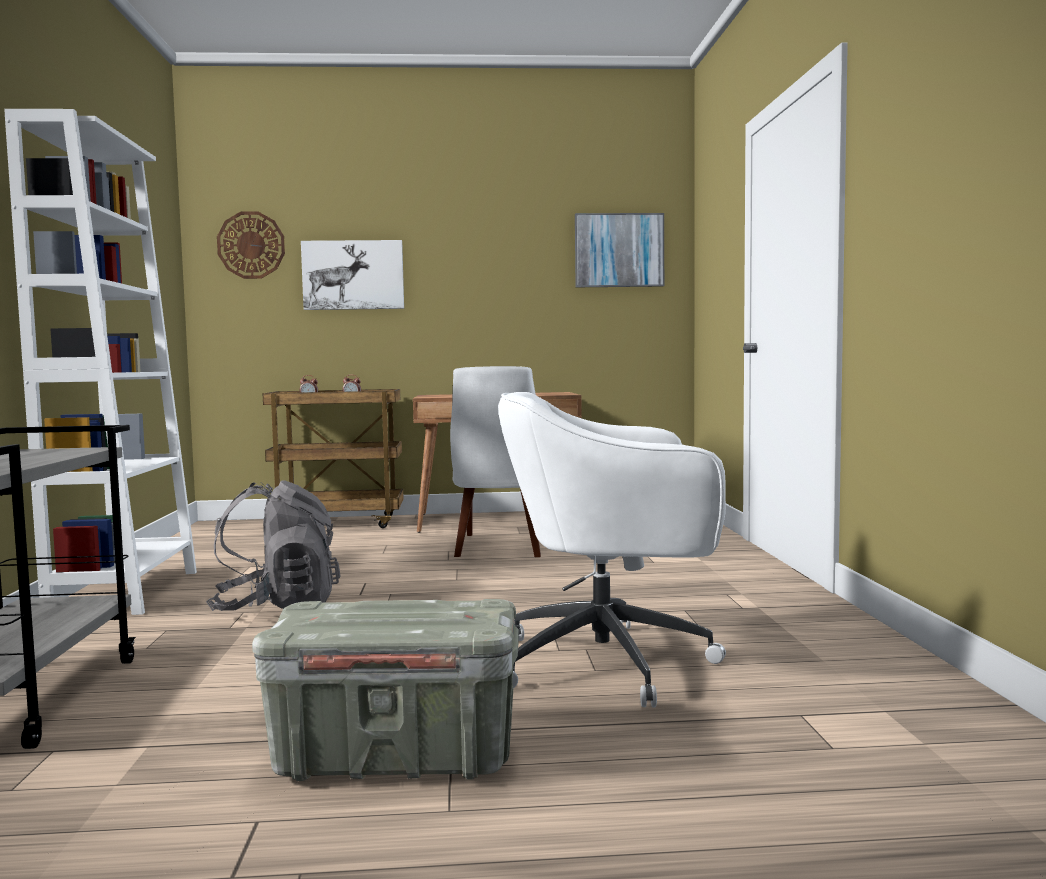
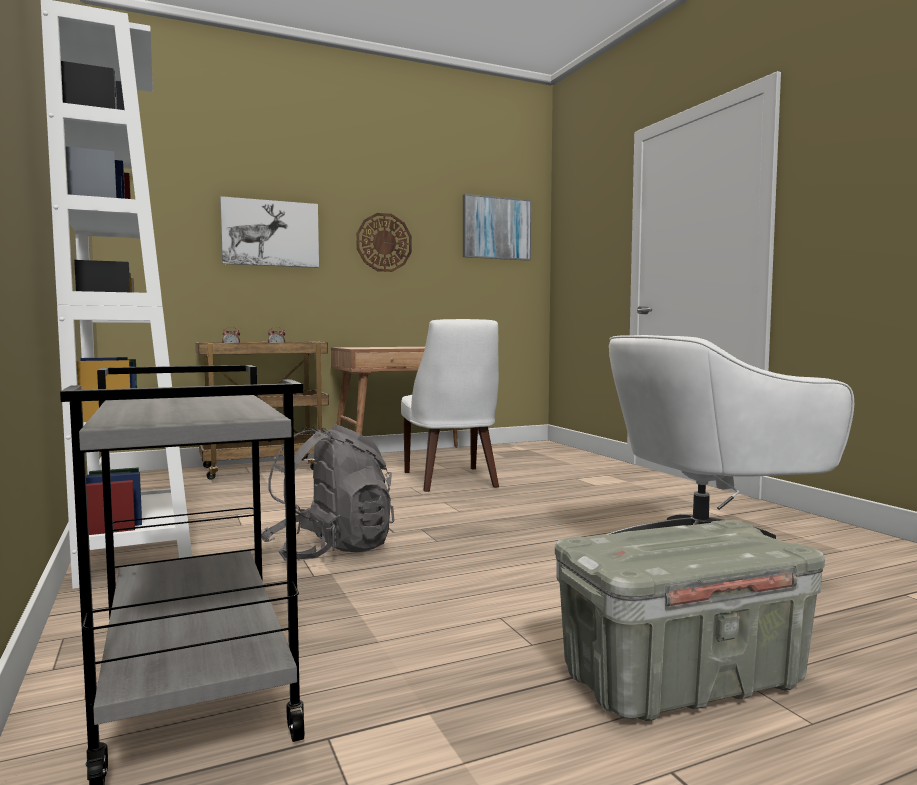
camera: 20 degrees left, 0 degrees up
wall clock [217,212,285,279] -> wall clock moved to [356,213,412,272]

